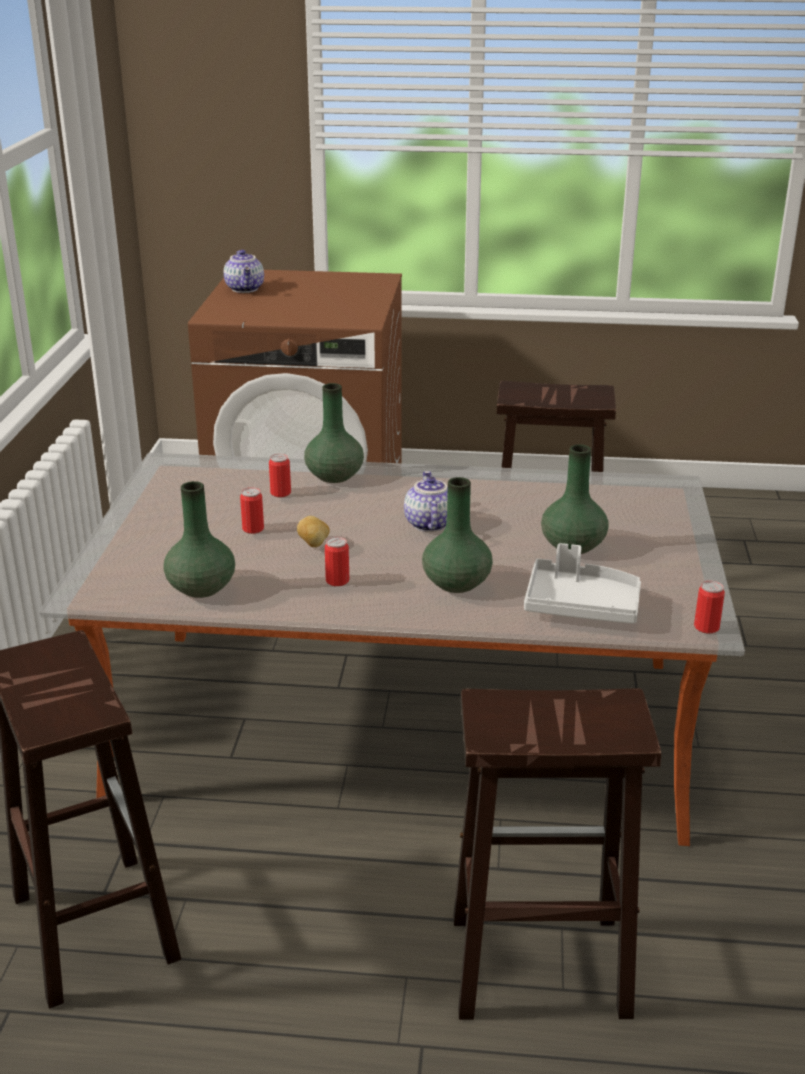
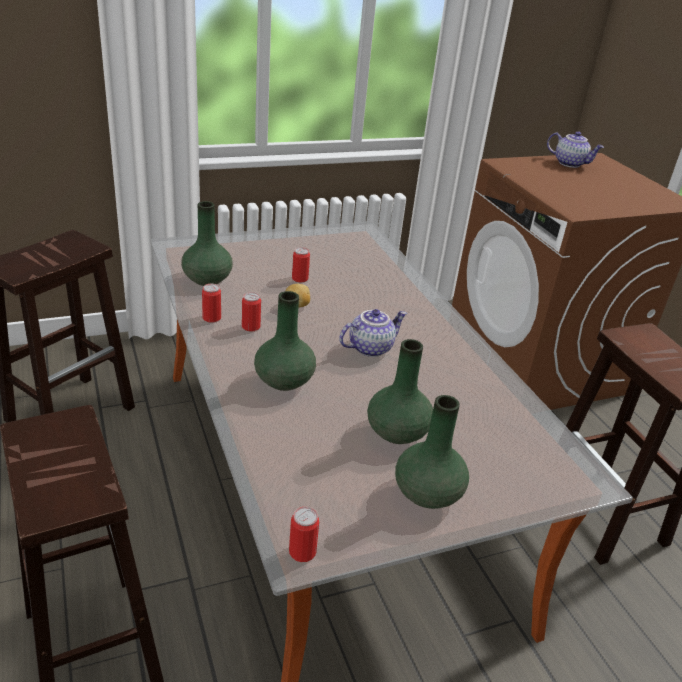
camera: 60 degrees right, 5 degrees up
teapot [224,250,264,293] -> teapot turned 105 degrees counterclockwise [547,131,604,168]
can [269,454,291,497] -> can moved to [202,284,221,323]
green vase [304,383,364,483] -> green vase moved to [395,395,469,509]
grey tray [524,543,641,624] -> none

